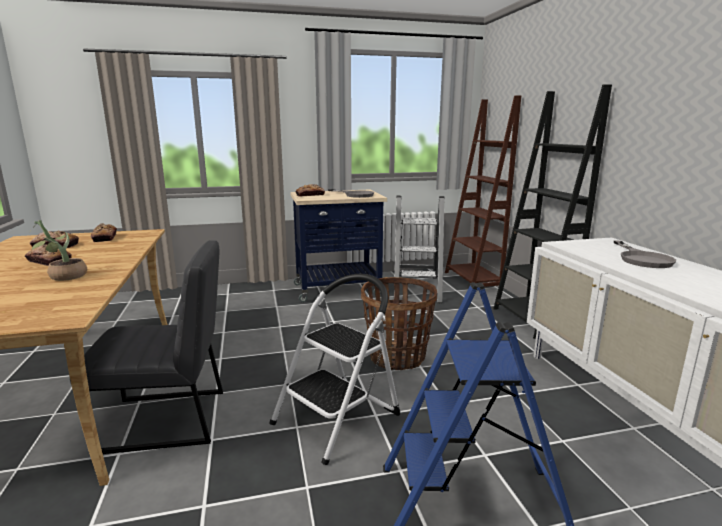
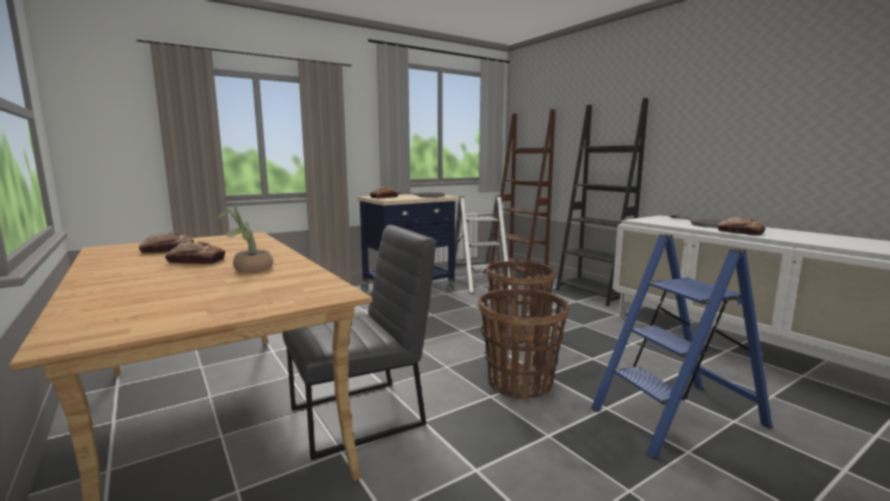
camera: 20 degrees left, 5 degrees down
bread [91,223,117,242] -> bread moved to [717,217,765,235]
step ladder [269,274,400,465] -> basket [478,289,569,400]

